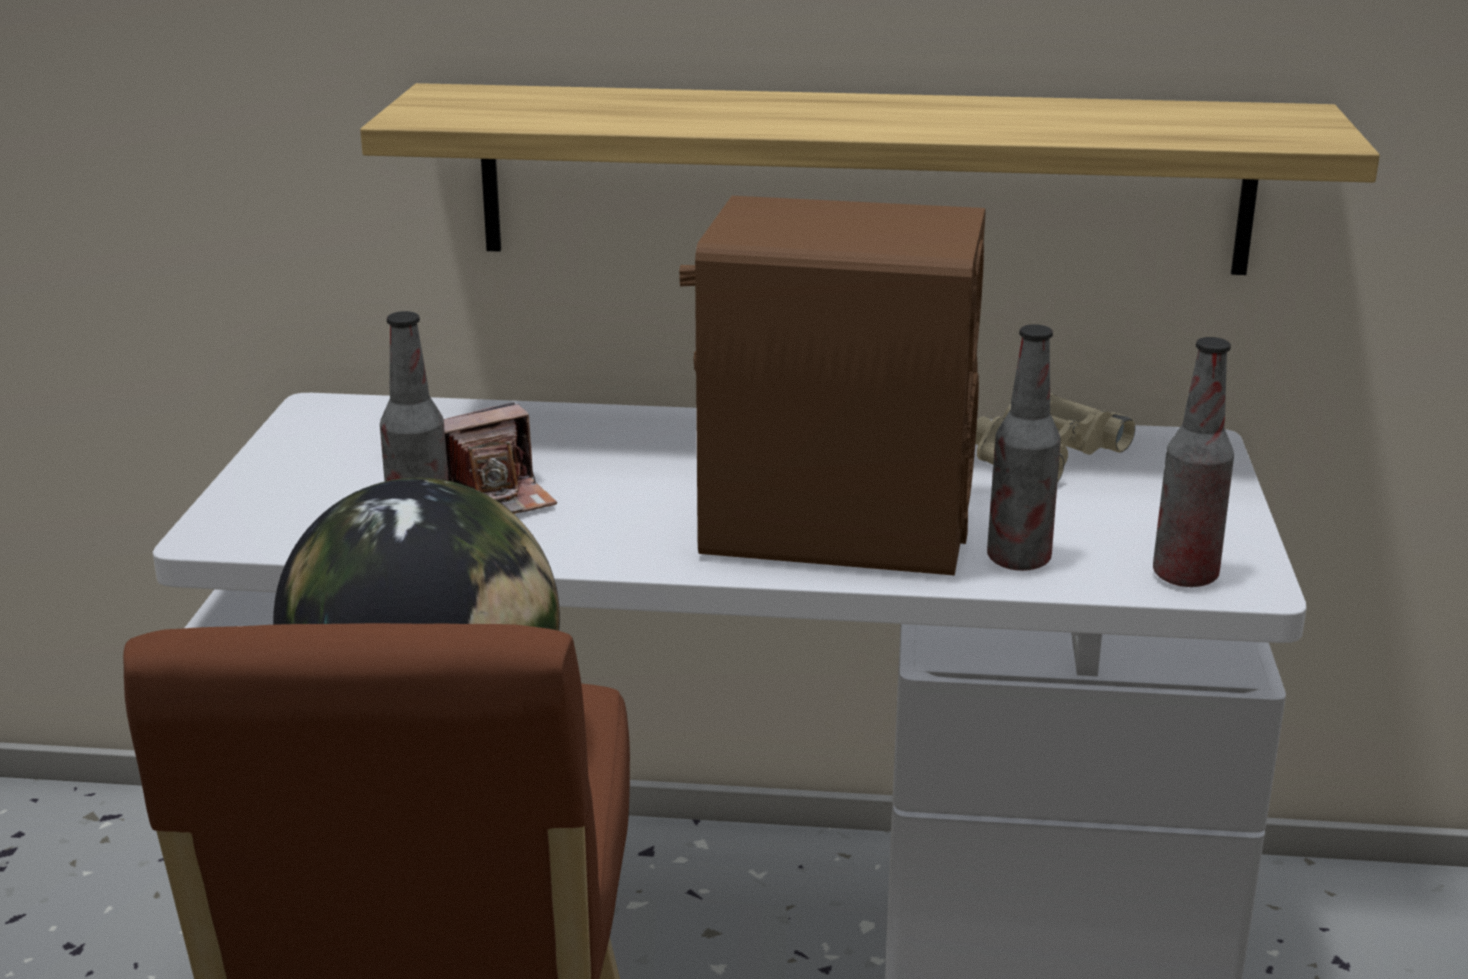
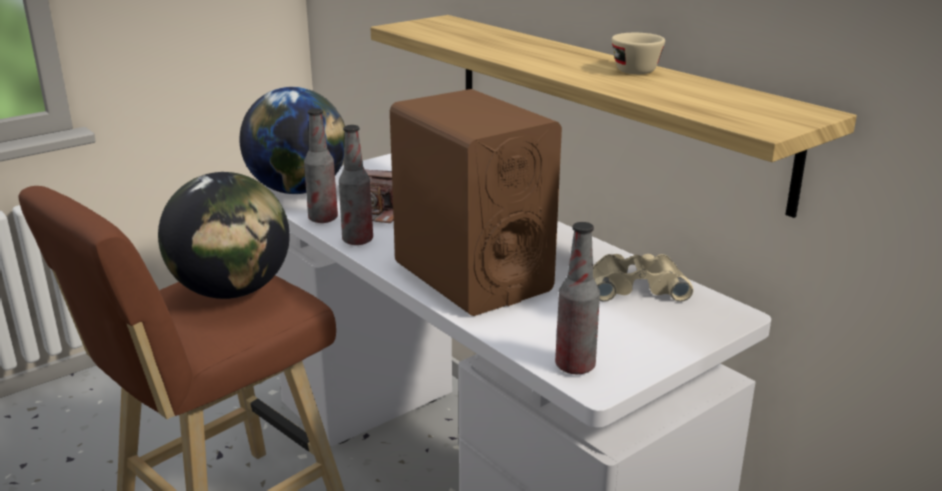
camera: 45 degrees right, 0 degrees up
bottle [987,324,1061,571] -> bottle moved to [339,125,373,245]
none -> globe [239,87,345,194]
none -> beige cup [612,33,665,74]

